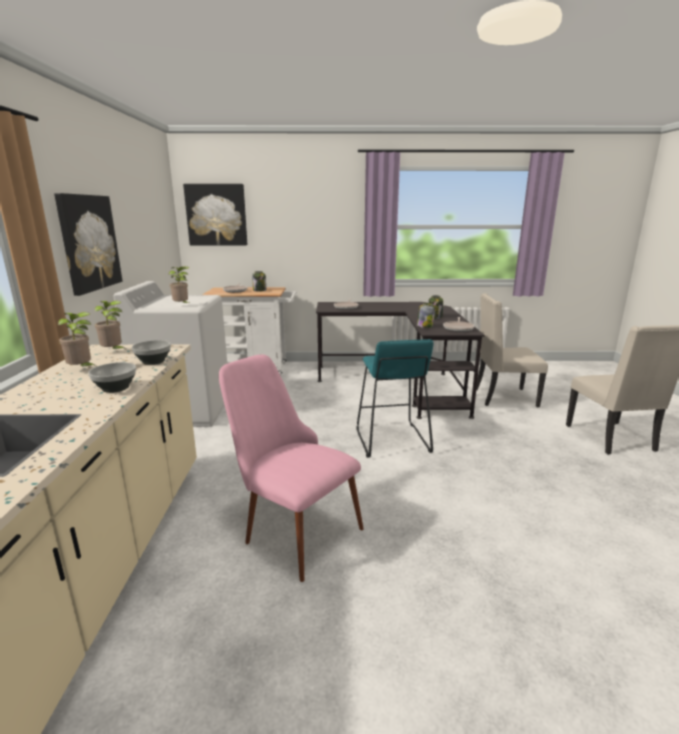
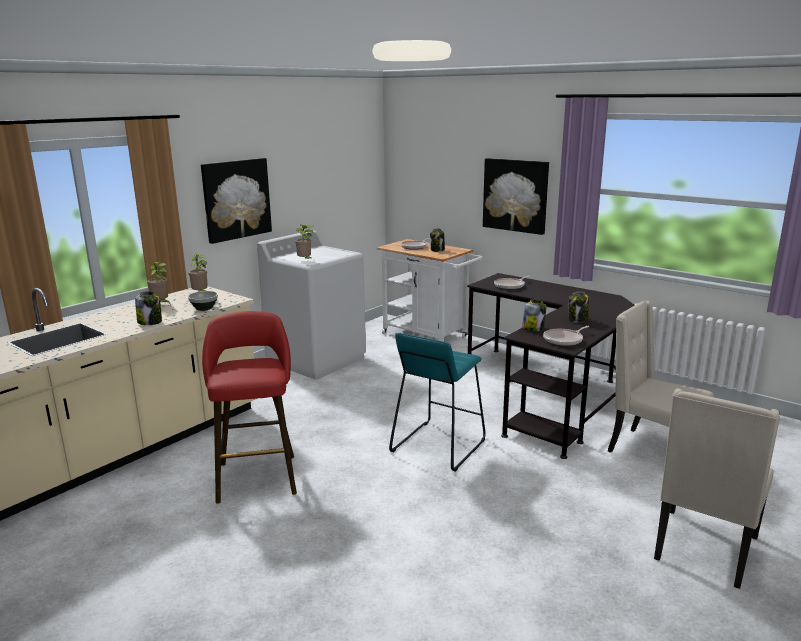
camera: 40 degrees right, 0 degrees up
bowl [88,362,136,393] -> jar [135,291,162,325]
picture [183,184,247,245] -> picture moved to [483,158,549,235]
pink chair [219,355,364,582] -> red stool [202,311,297,504]

